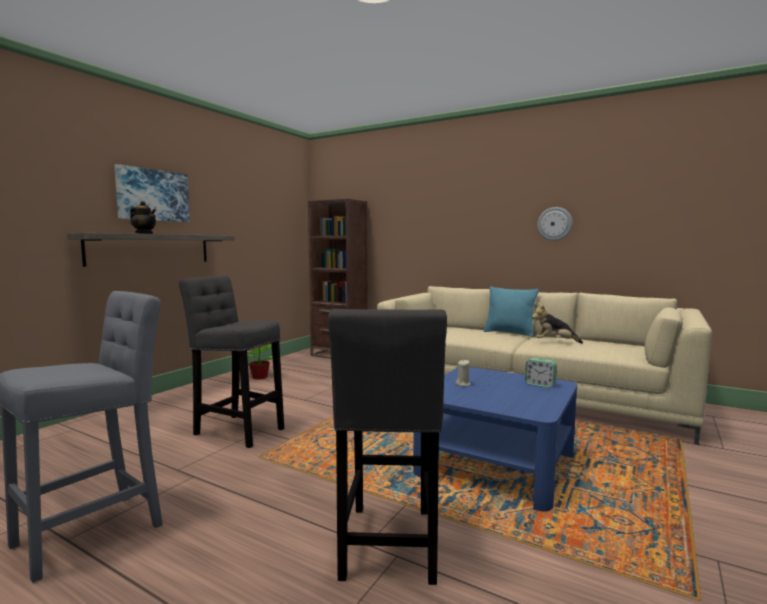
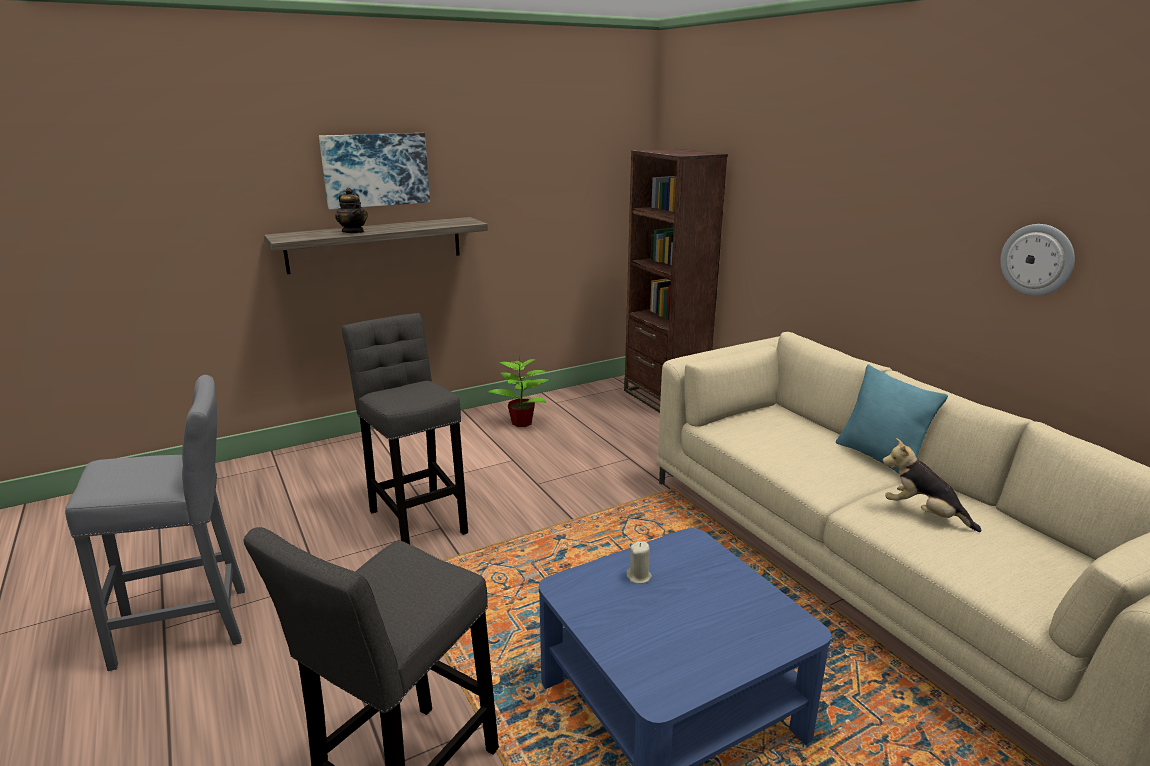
camera: 30 degrees right, 15 degrees up
alarm clock [525,358,557,388] -> none

